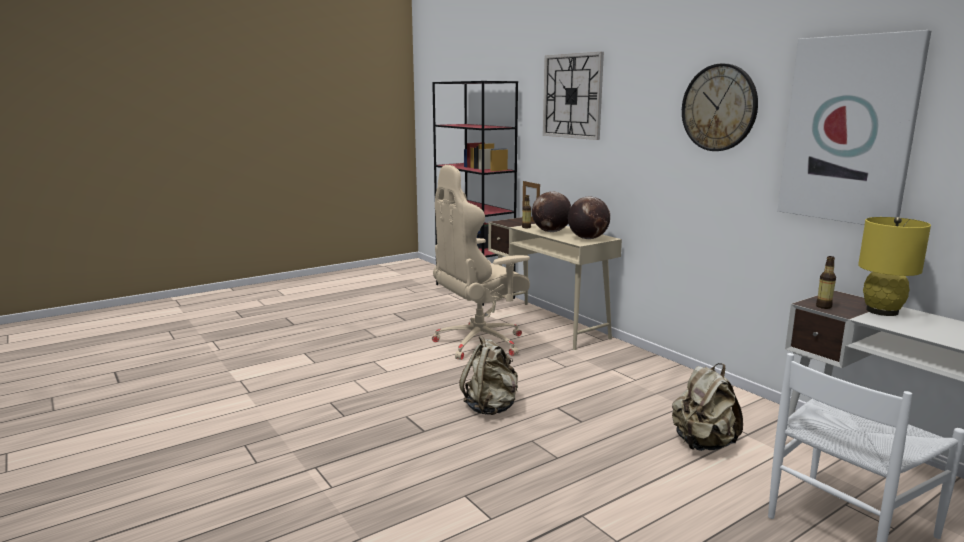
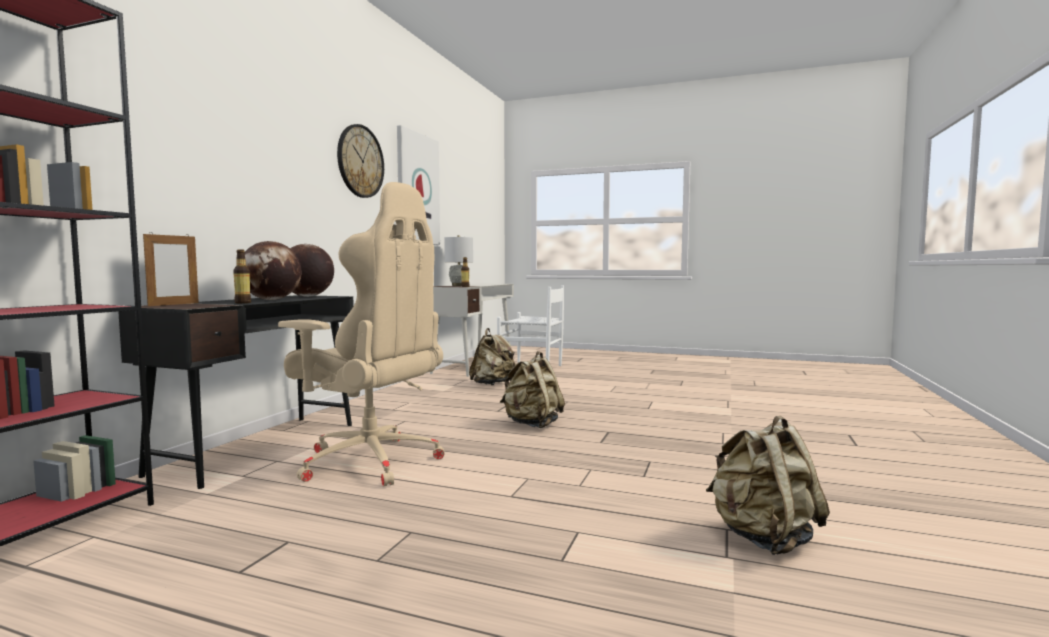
camera: 125 degrees left, 10 degrees down
beige desk [488,217,622,350] -> black desk [118,295,354,489]
wall clock [543,52,604,140] -> none
yellow table lamp [858,217,931,316] -> white table lamp [444,235,473,286]
none -> beige backpack [706,416,830,555]

